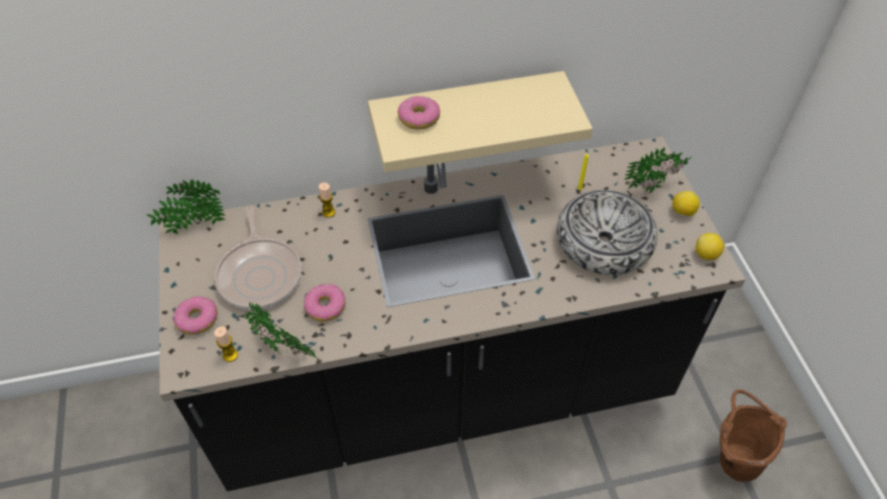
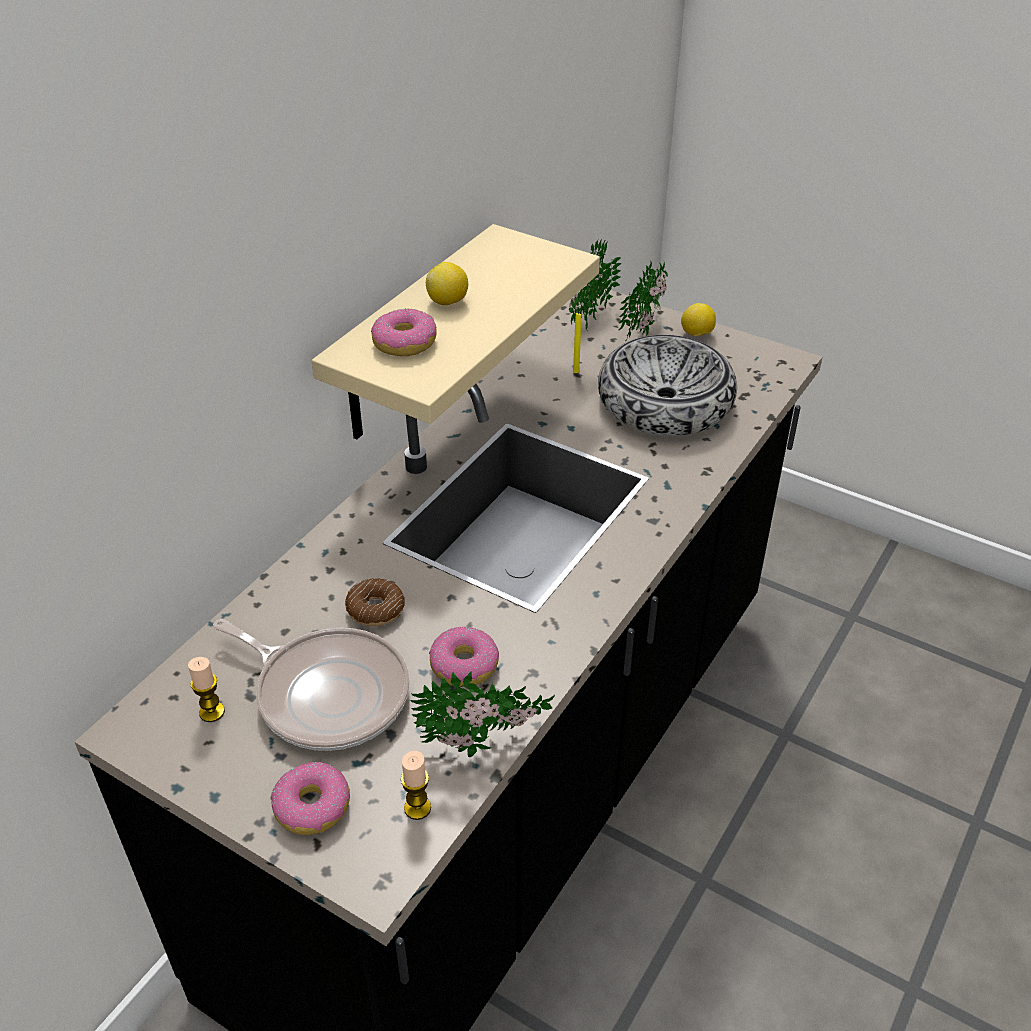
camera: 45 degrees left, 10 degrees down
potted plant [147,179,225,234] -> potted plant moved to [569,240,621,331]
candle [319,183,335,217] -> candle moved to [188,657,225,722]
lemon [696,233,724,260] -> lemon moved to [426,262,468,305]
brown bucket [720,389,787,482] -> none
none -> donut [345,578,405,627]

